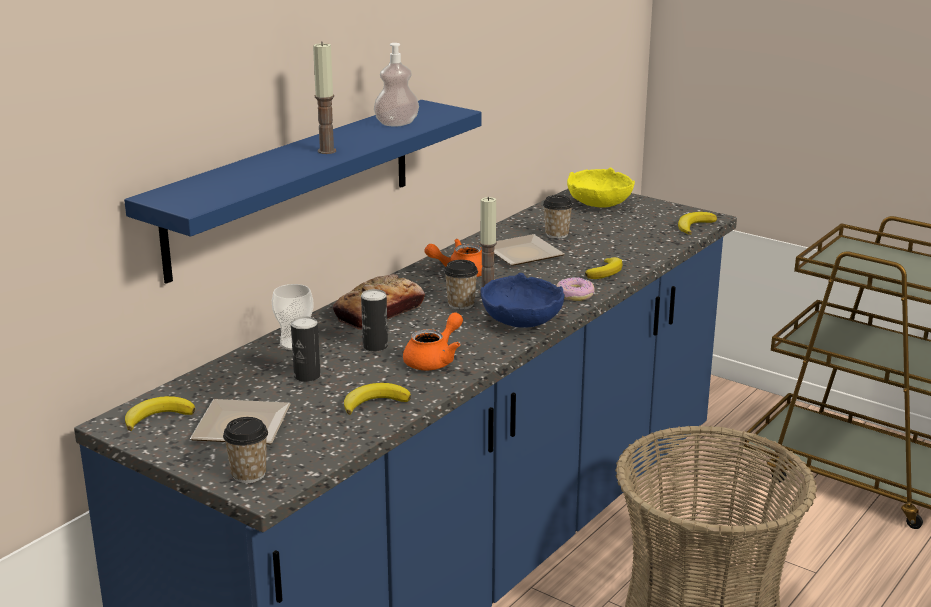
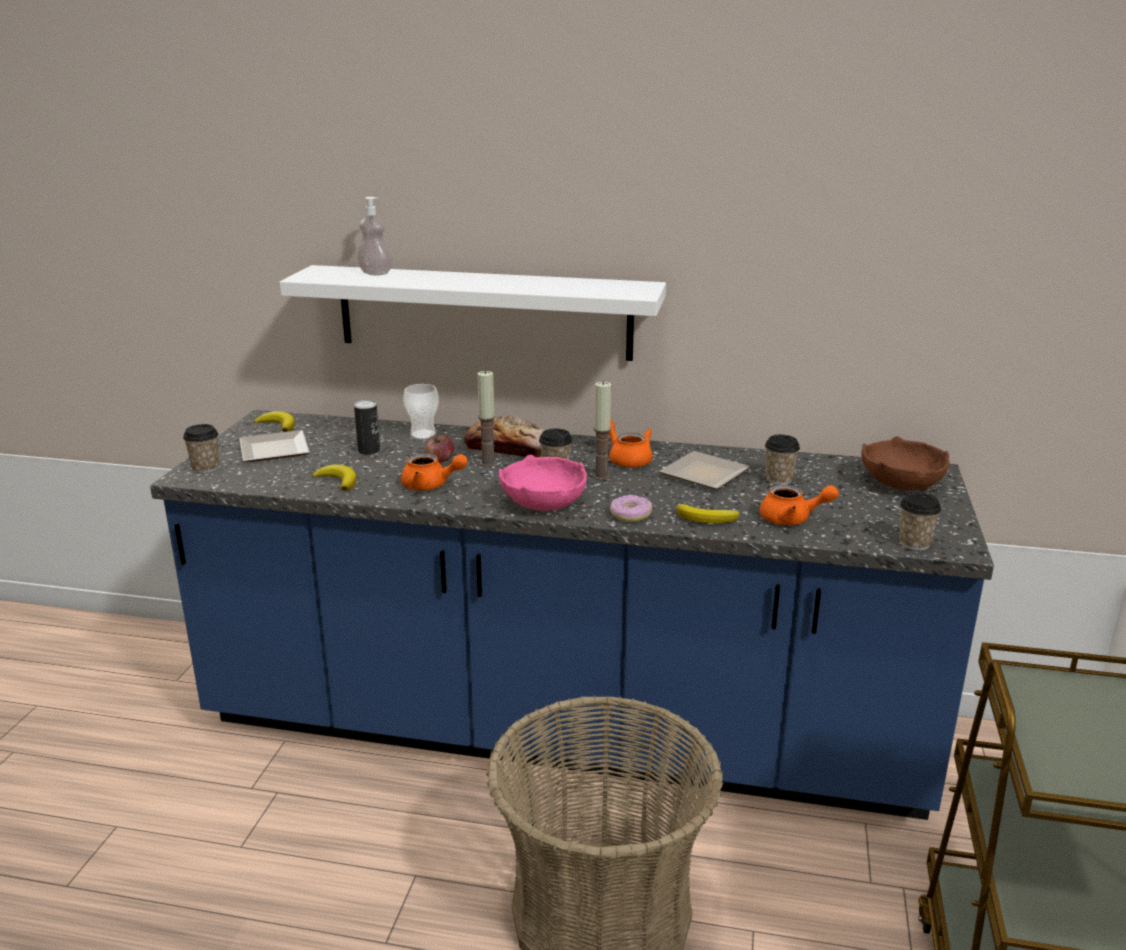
camera: 65 degrees right, 0 degrees up
blue shelf [124,100,481,284] -> white shelf [280,265,666,361]
candle [313,41,336,154] -> candle moved to [477,370,496,467]
can [361,289,388,352] -> apple [425,435,454,463]
soap dispenser [374,43,419,126] -> soap dispenser moved to [357,197,392,276]
blue bowl [480,273,565,328] -> pink bowl [499,455,587,511]
yellow bowl [567,168,635,208] -> brown bowl [861,436,950,491]
banana [678,212,717,235] -> cup [899,492,941,550]
none -> orange teapot [760,485,839,525]

